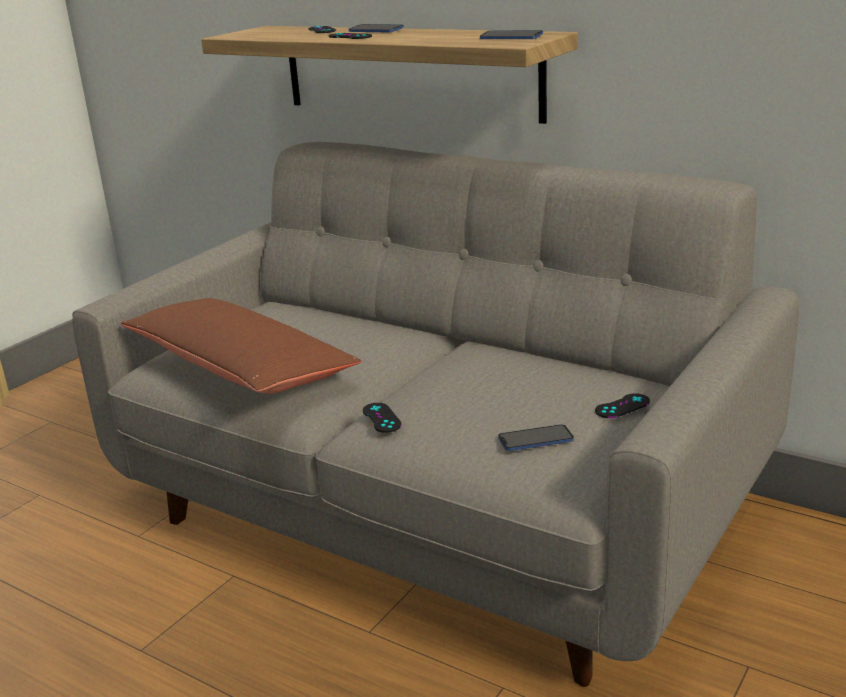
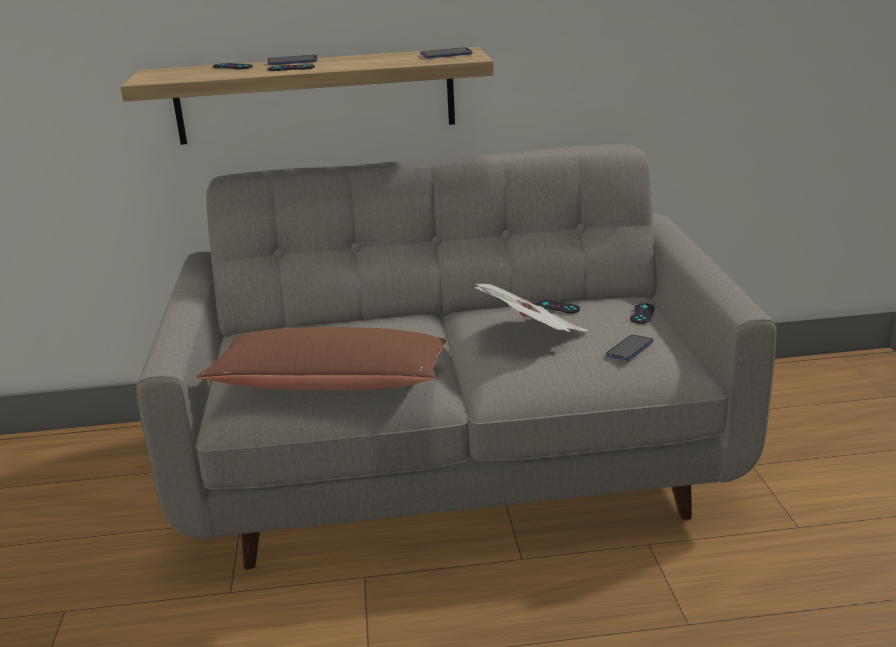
camera: 40 degrees left, 0 degrees up
black game controller [363,403,402,433] -> black game controller moved to [536,300,580,314]
none -> newspaper [474,284,589,333]

